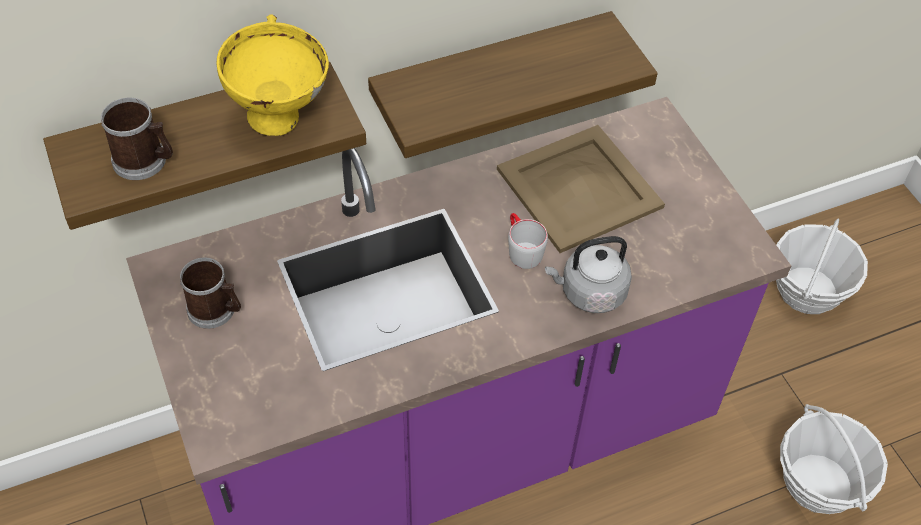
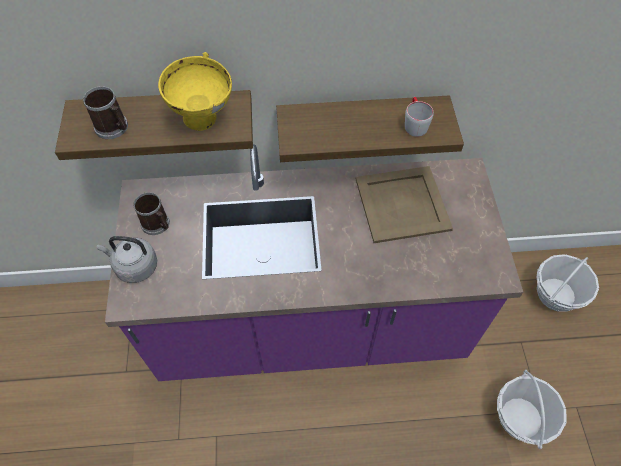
camera: 20 degrees right, 5 degrees up
grey mug [508,213,548,269] -> grey mug moved to [405,97,433,137]
grey kettle [545,236,632,313] -> grey kettle moved to [97,236,157,283]

